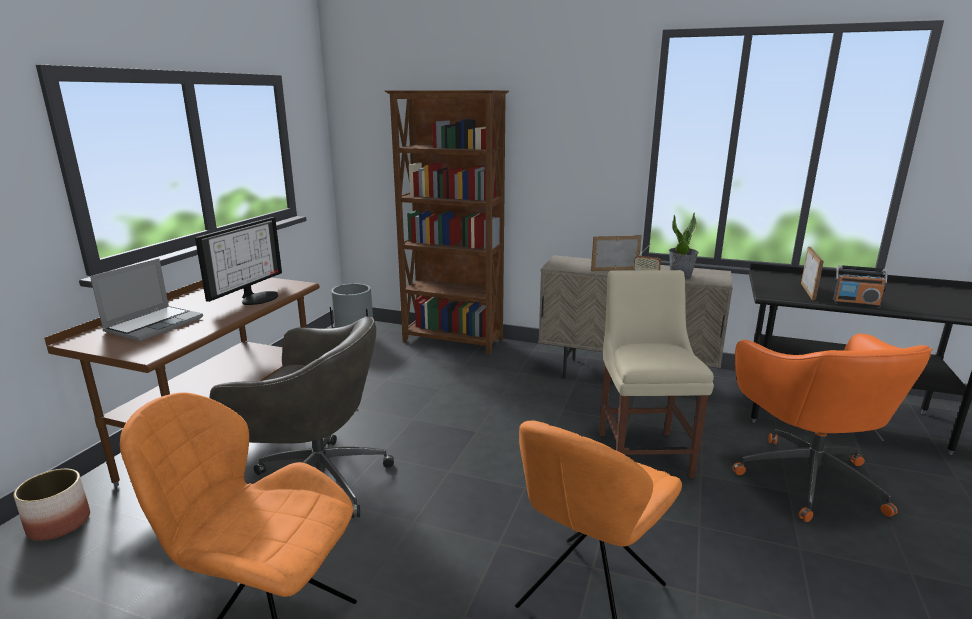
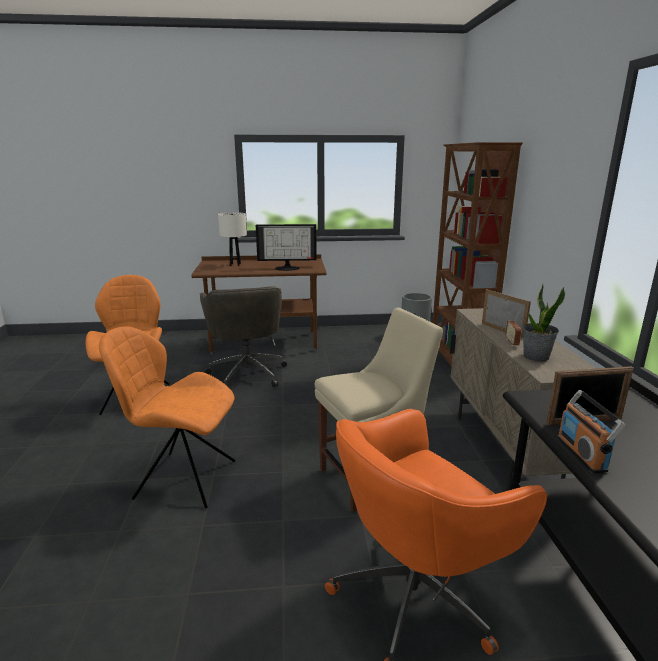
camera: 65 degrees right, 0 degrees up
planter [14,469,90,541] -> none
laptop [90,258,203,341] -> white table lamp [218,212,247,266]

